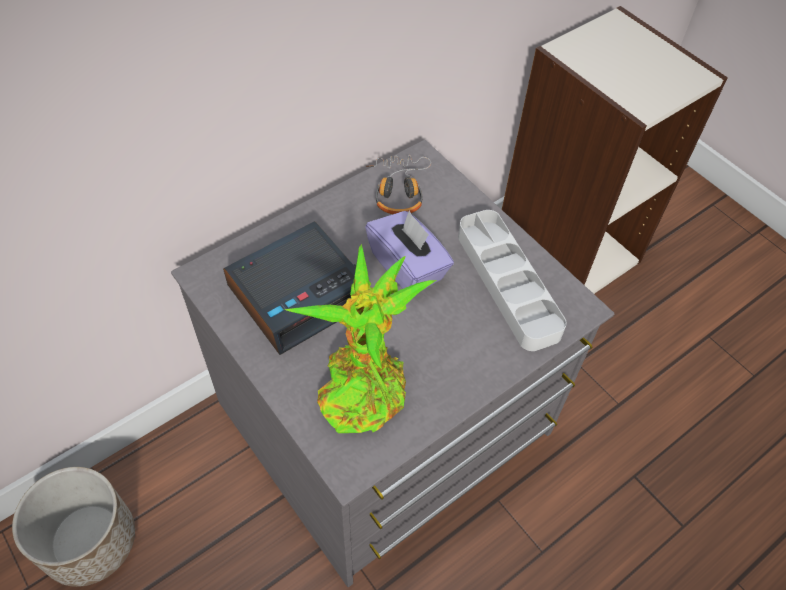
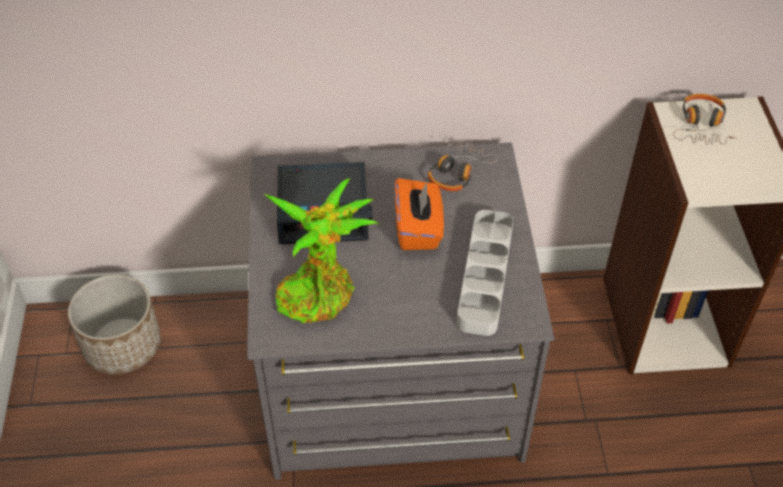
camera: 35 degrees right, 5 degrees down
purple tissue box [365,211,454,290] -> orange tissue box [394,178,444,250]
none -> headphones [673,94,736,145]

